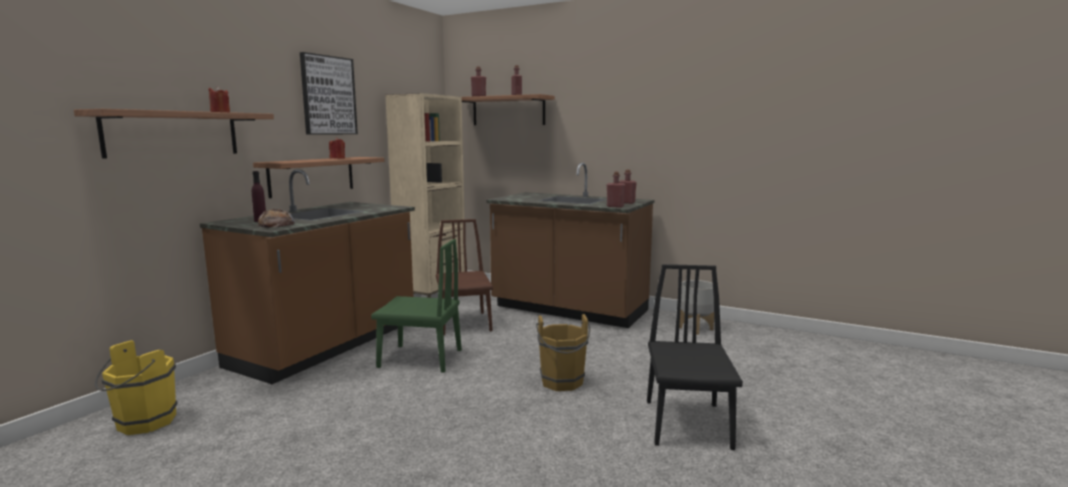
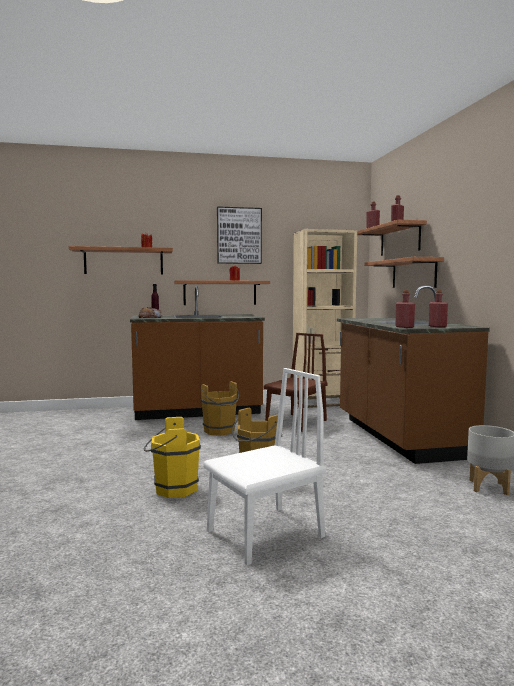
camera: 50 degrees right, 5 degrees down
yellow bucket [95,340,177,435] -> yellow bucket moved to [144,417,201,498]
green chair [371,239,462,373] -> brown bucket [201,381,239,436]
black chair [647,264,743,450] -> white chair [203,368,326,566]
none -> shelf [364,257,444,288]

